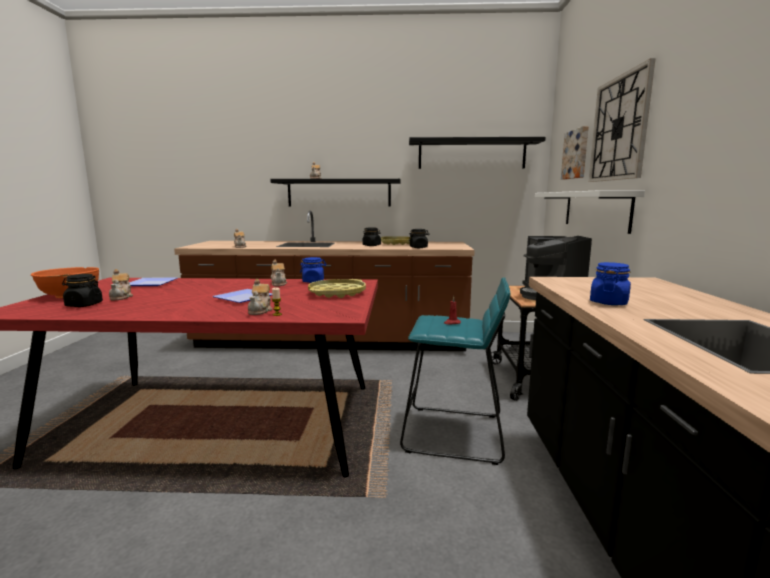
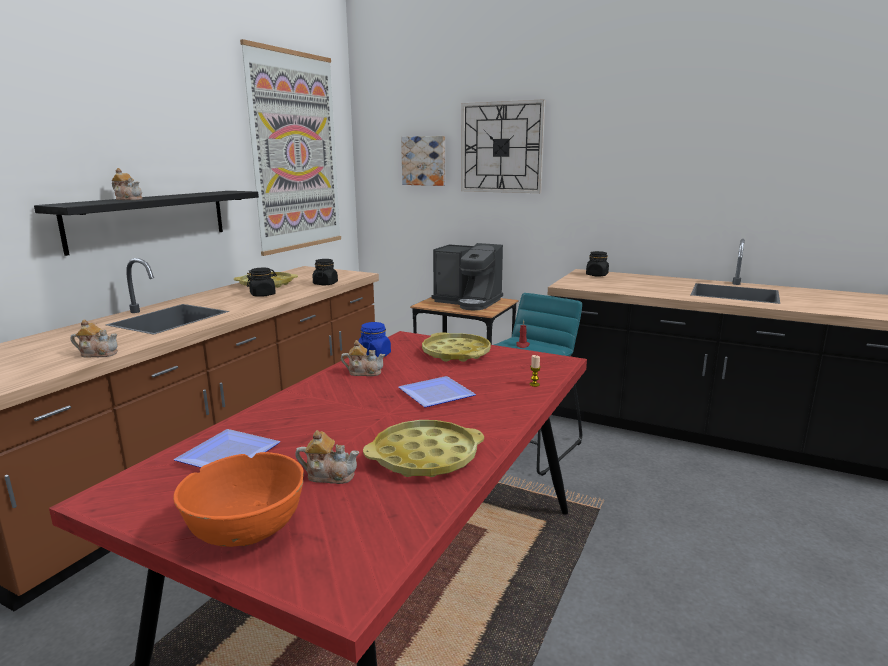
camera: 65 degrees left, 5 degrees up
black jar [62,274,103,307] -> black jar moved to [586,251,609,277]
teapot [248,279,272,315] -> none
black shelf [409,137,546,169] -> picture [240,39,341,256]
white shelf [535,190,645,234] -> none
blue jar [590,262,631,305] -> none
none -> yellow tray [363,420,484,477]

